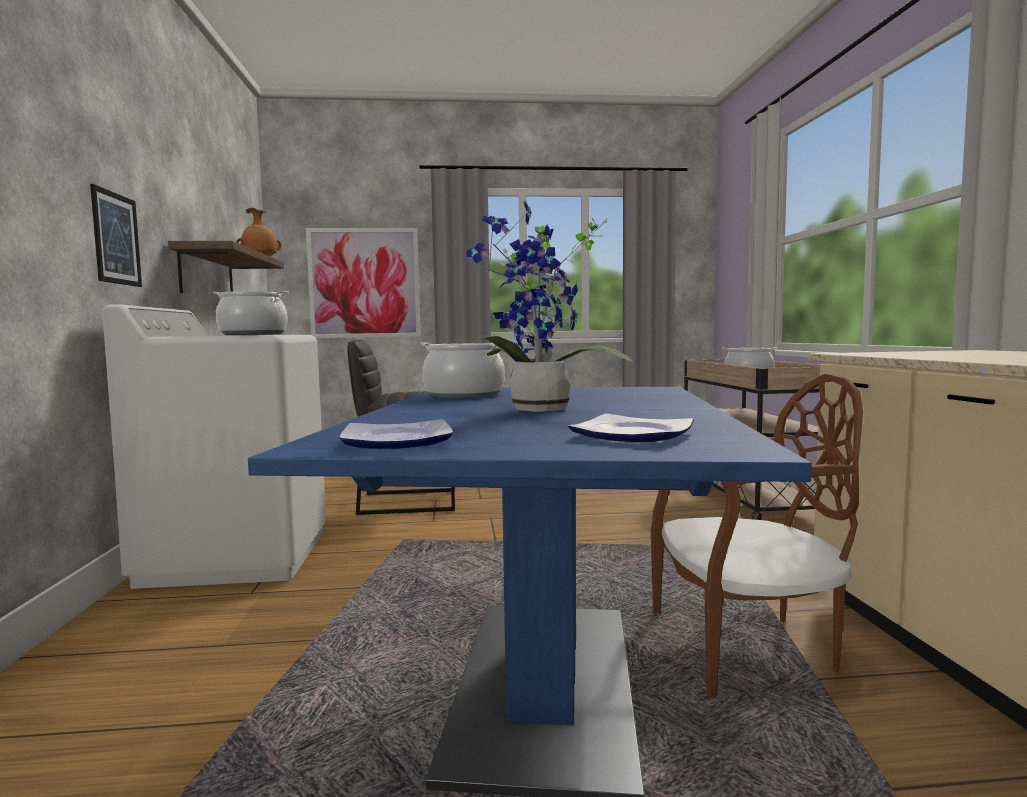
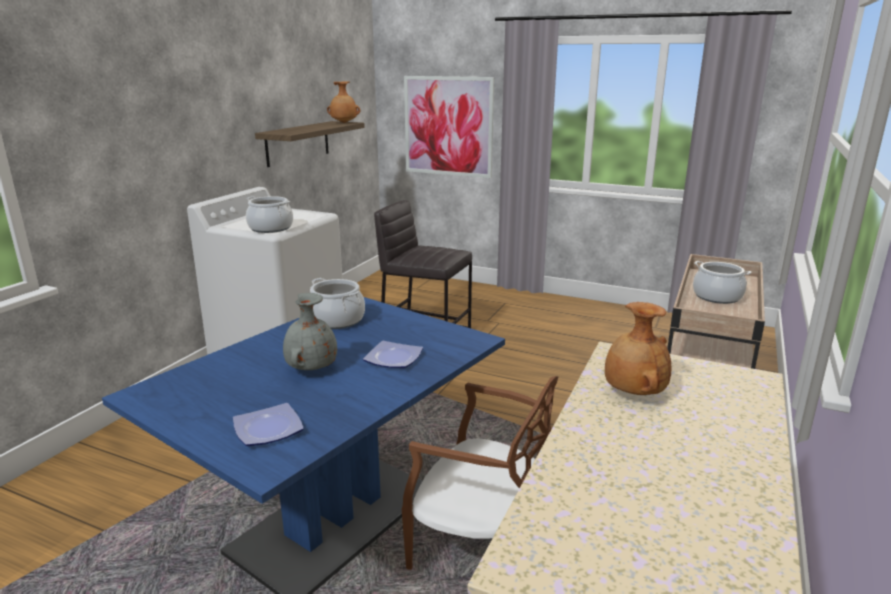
camera: 30 degrees right, 15 degrees up
picture [90,184,142,287] -> none
plate [340,419,453,449] -> plate moved to [363,341,423,368]
potted plant [466,200,633,412] -> grey vase [283,293,337,370]
none -> brown vase [605,302,671,395]

